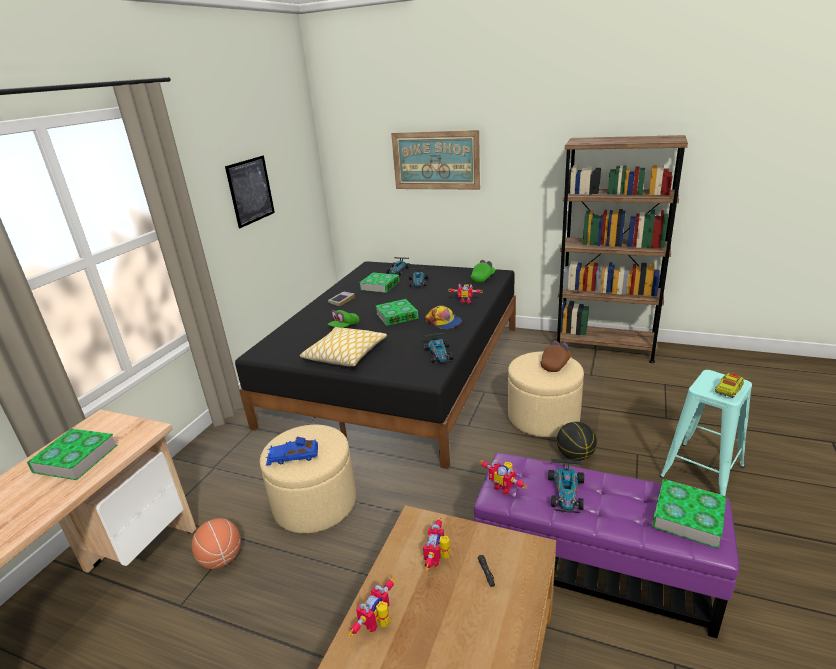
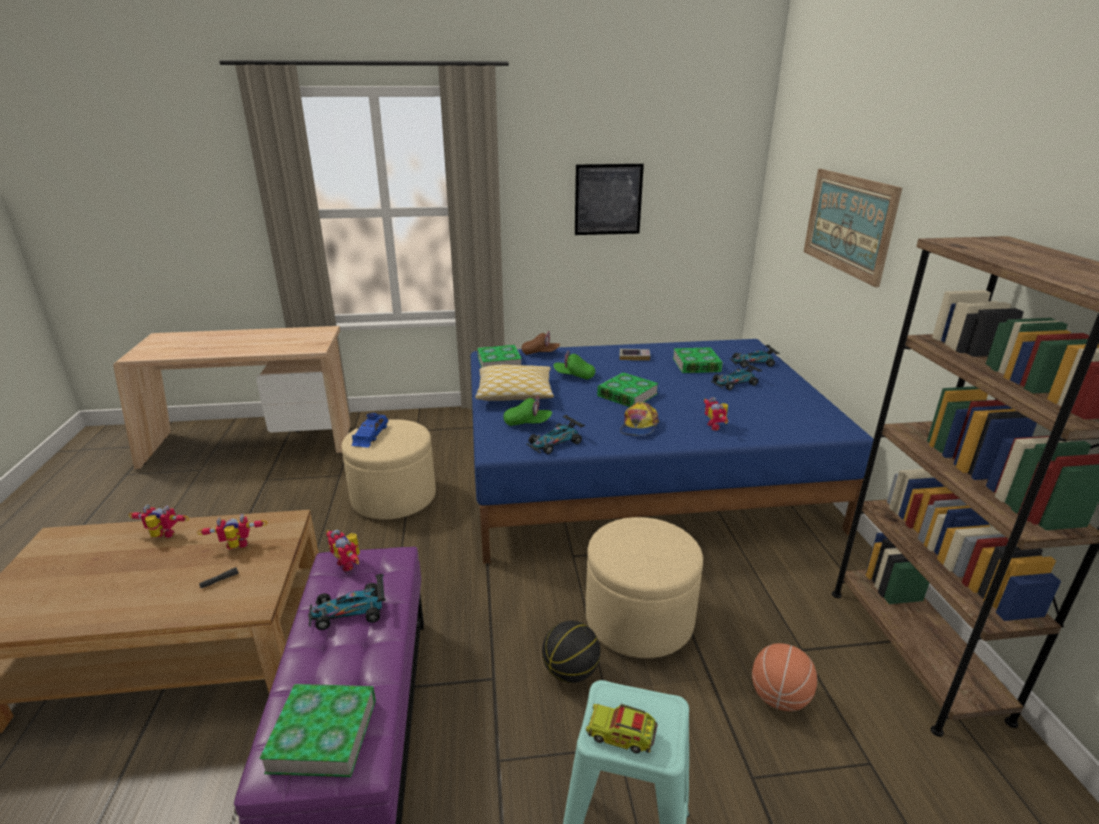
camera: 60 degrees right, 0 degrees up
book [27,429,117,480] -> book moved to [477,345,522,368]
basketball [192,518,241,569] -> basketball moved to [752,643,817,711]
black bed [235,261,516,469] -> blue bed [471,339,874,564]
blue toy car [266,437,318,466] -> blue toy car turned 135 degrees counterclockwise [352,413,388,448]
green cap [471,260,495,283] -> green cap moved to [504,396,552,426]
toy robot [479,460,527,495] -> toy robot turned 60 degrees counterclockwise [326,529,360,571]
brown cap [540,341,572,372] -> brown cap moved to [522,331,560,355]

